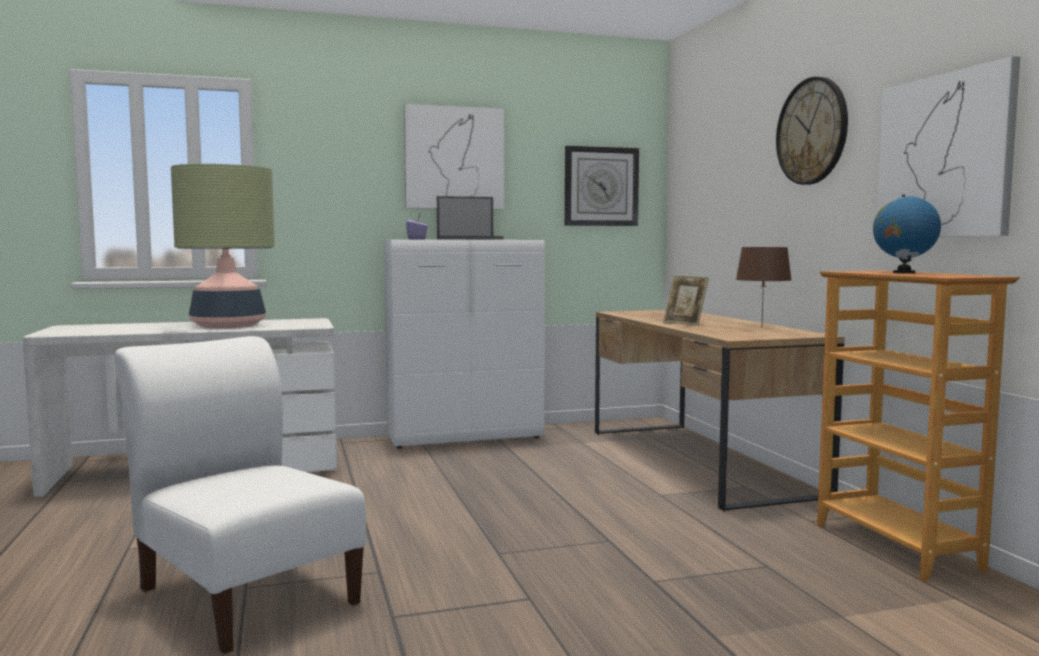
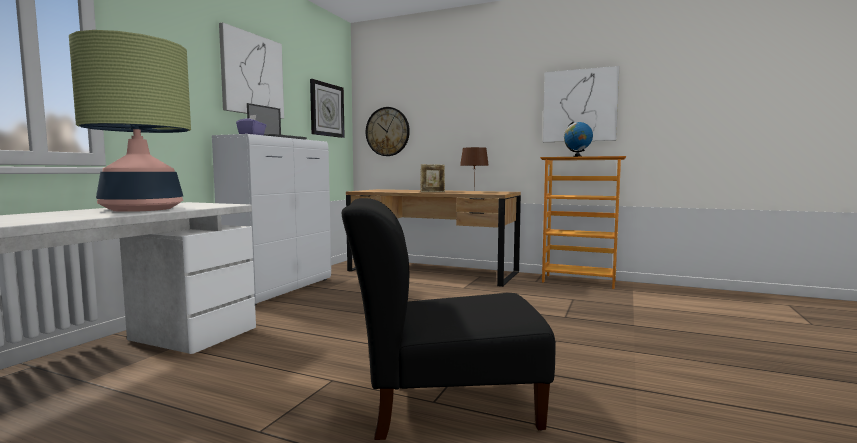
camera: 50 degrees left, 0 degrees up
white chair [115,336,366,654] -> black chair [342,198,555,440]
wall clock [776,77,848,185] -> wall clock moved to [366,107,410,156]

